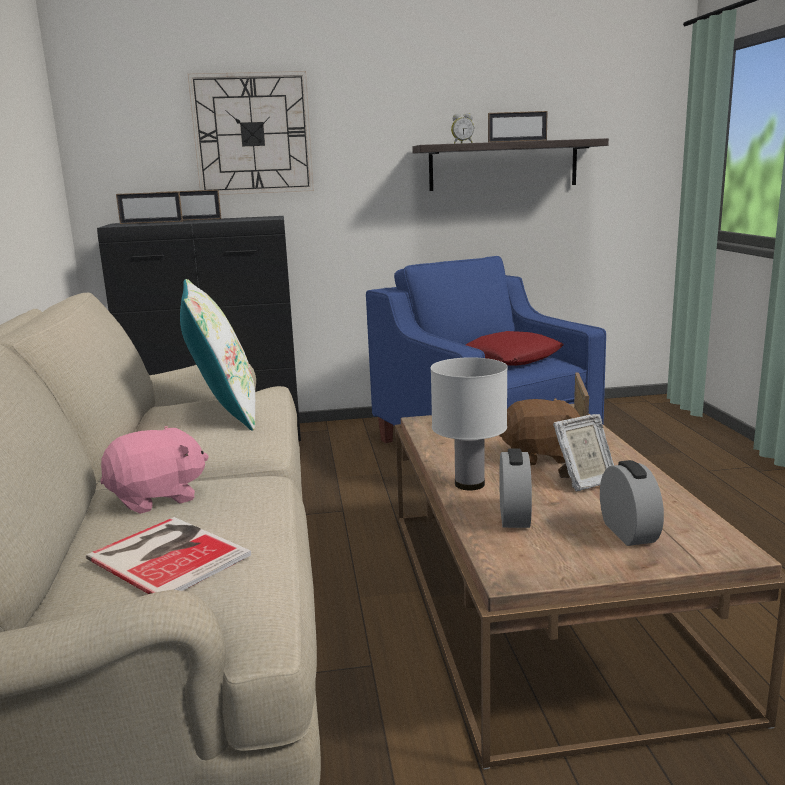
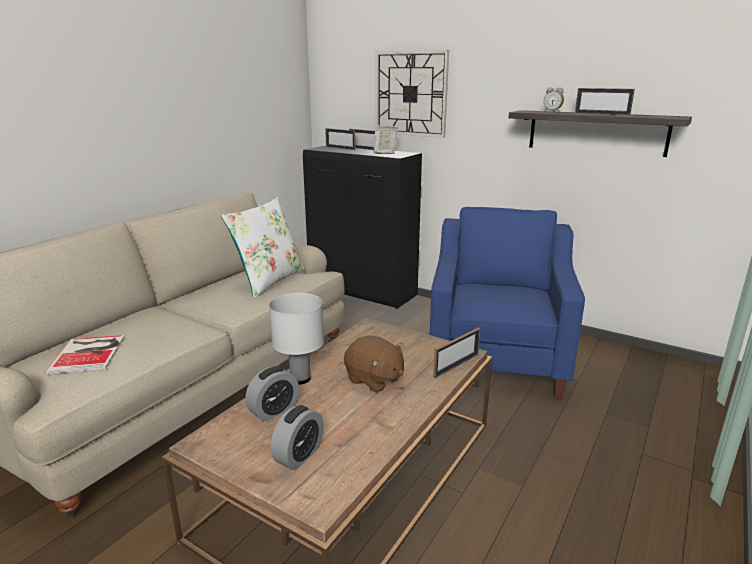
camera: 40 degrees right, 5 degrees up
pink plush toy [101,426,209,514] -> none
red pillow [466,331,564,366] -> none
picture frame [553,414,614,491] -> picture frame moved to [374,126,398,154]

